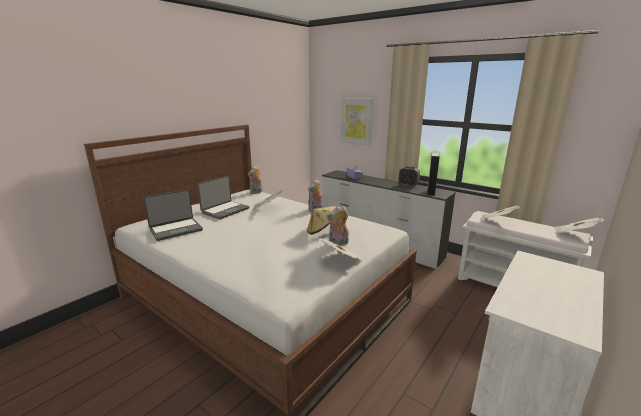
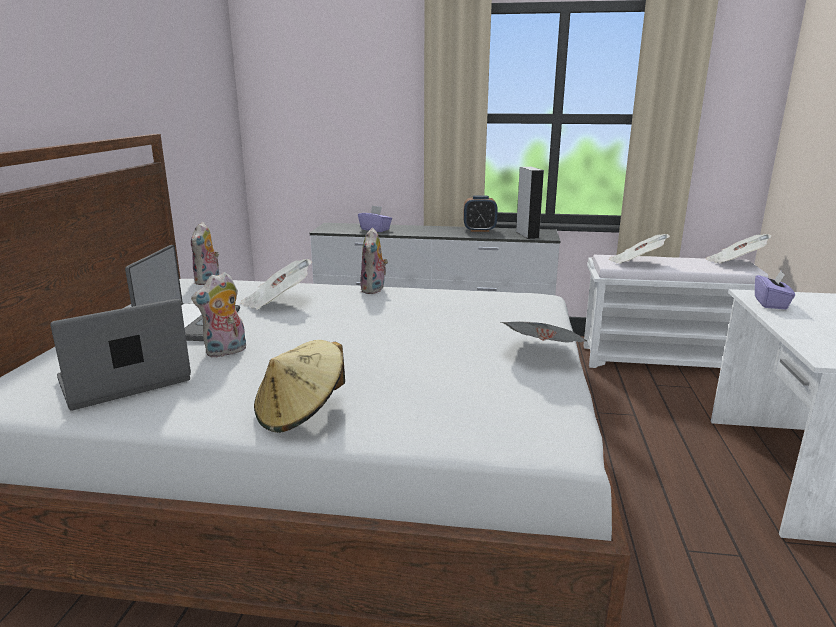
camera: 30 degrees left, 0 degrees up
laptop [144,189,203,241] -> laptop turned 150 degrees counterclockwise [50,299,191,410]
beige hat [307,206,335,235] -> beige hat moved to [254,340,345,433]
plush toy [326,206,349,245] -> plush toy moved to [191,272,246,357]
picture [340,98,374,146] -> none
none -> purple tissue box [755,271,795,309]

